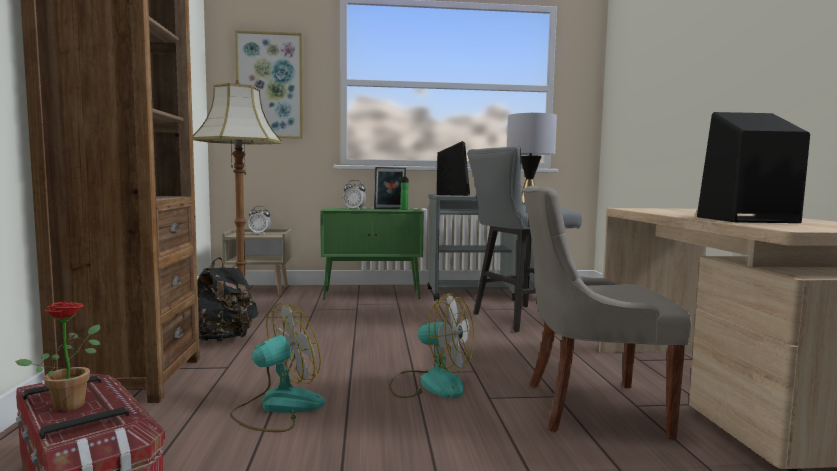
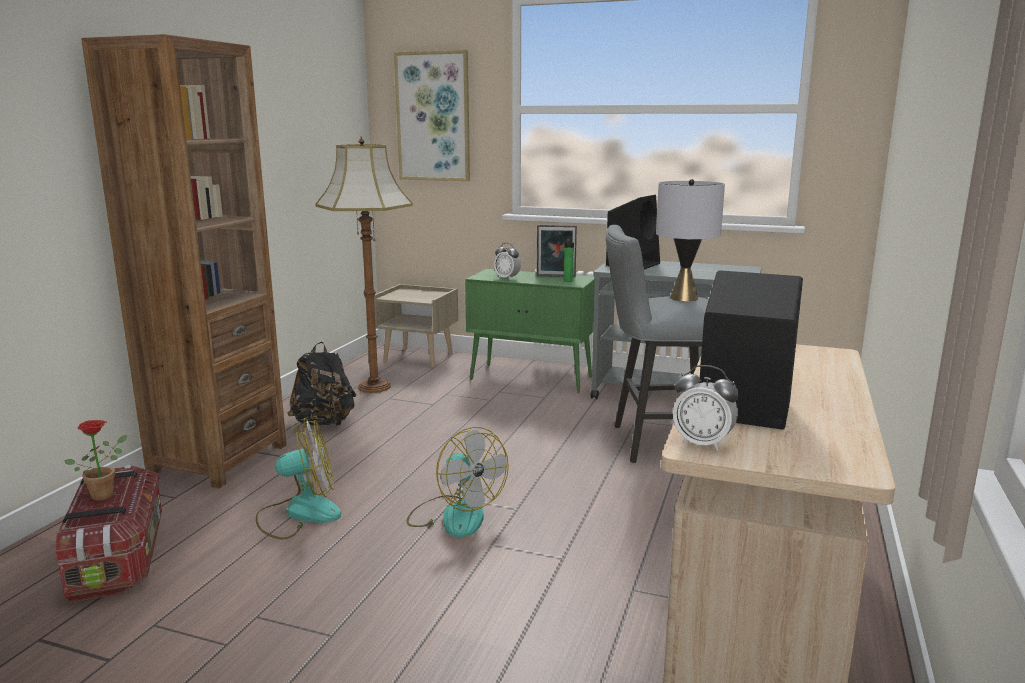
camera: 25 degrees right, 10 degrees up
alarm clock [248,206,271,235] -> alarm clock moved to [673,365,739,451]
grey chair [523,186,692,439] -> none

